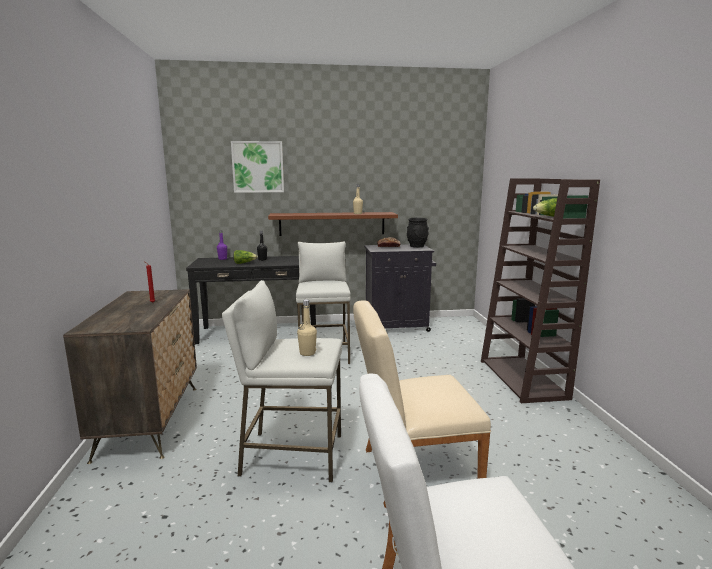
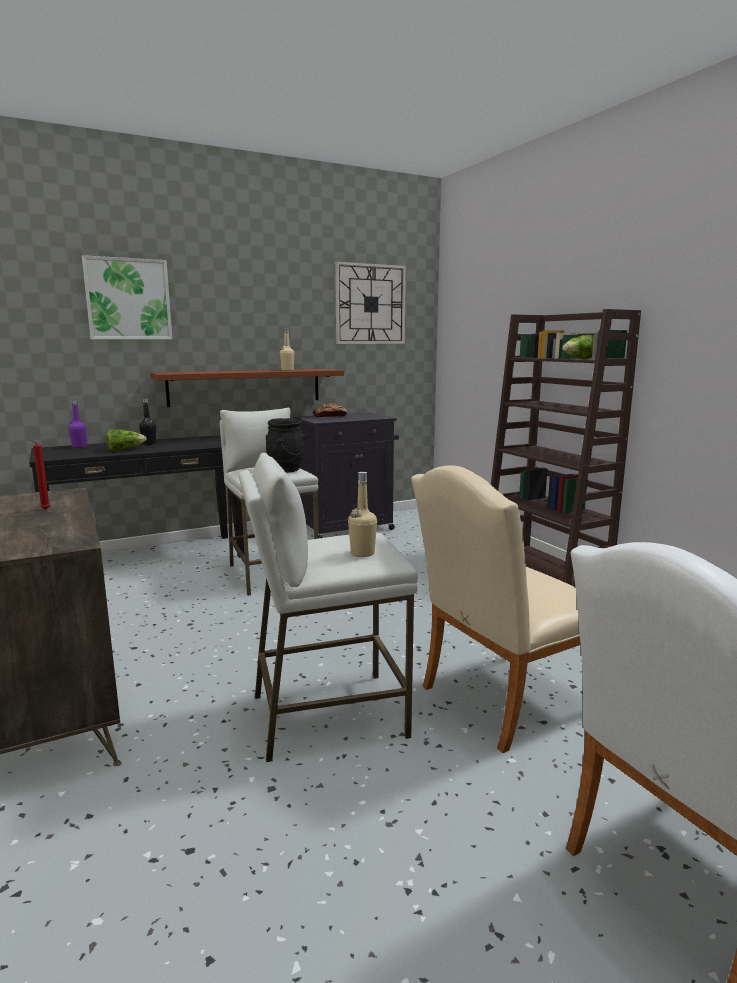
camera: 20 degrees left, 0 degrees up
black vase [407,218,429,247] -> black vase moved to [266,418,305,472]
none -> wall clock [335,262,406,344]

